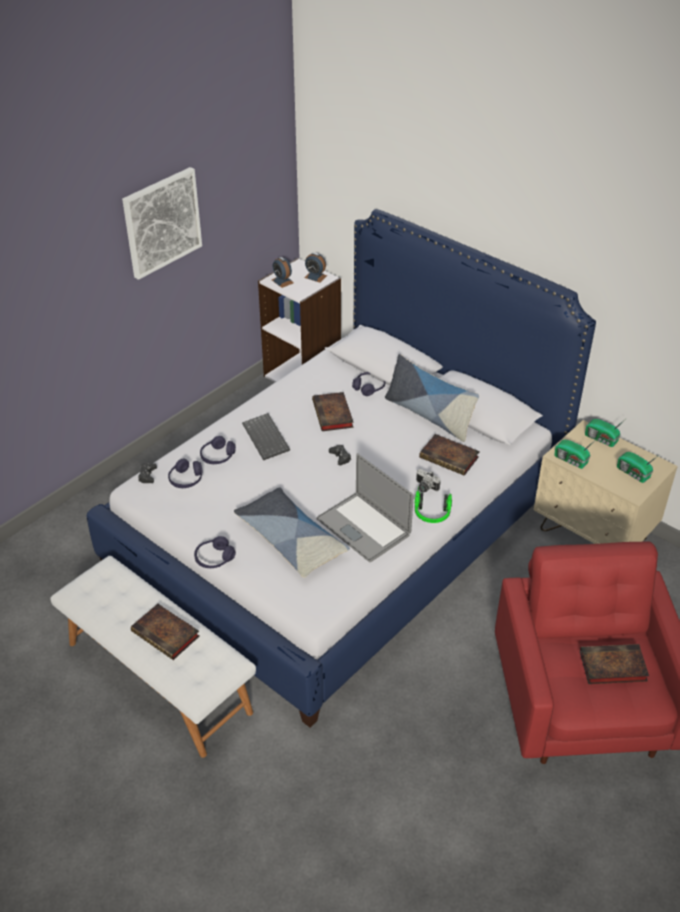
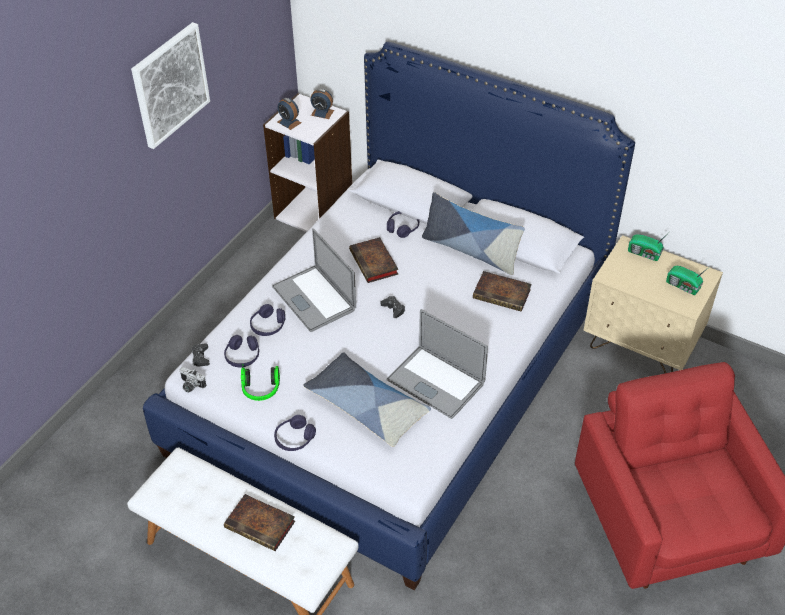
camera: 10 degrees left, 5 degrees up
keyboard [242,413,290,460] -> laptop [272,228,356,332]
headphones [415,487,452,523] -> headphones moved to [241,364,280,401]
camera [416,469,441,493] -> camera moved to [180,367,206,392]
radio [554,440,594,469] -> none
book [580,644,649,684] -> none

